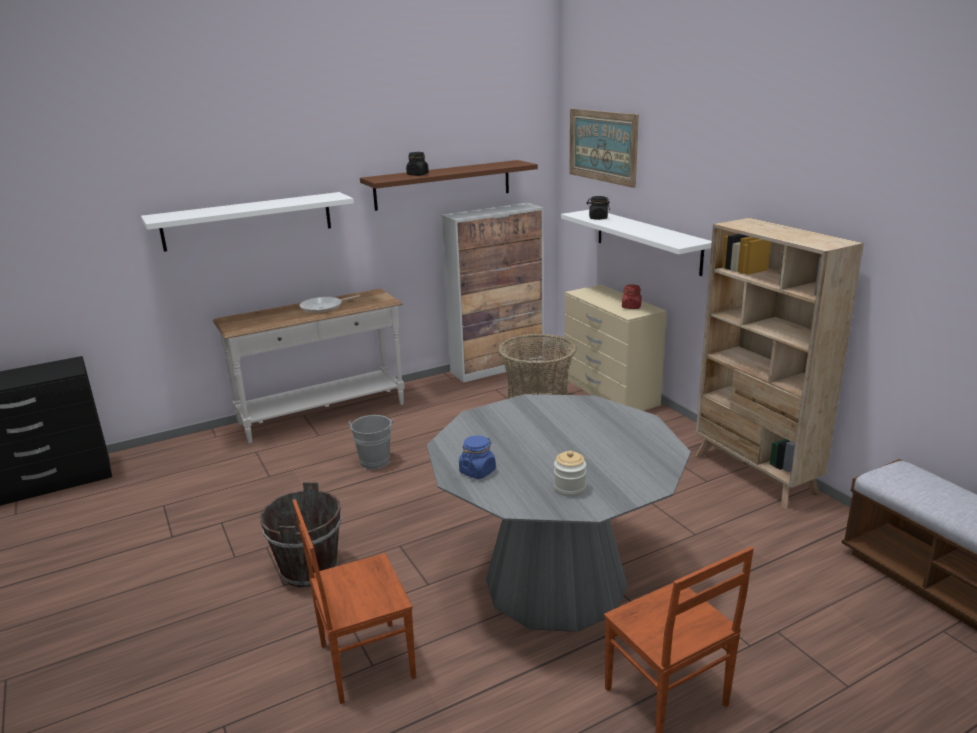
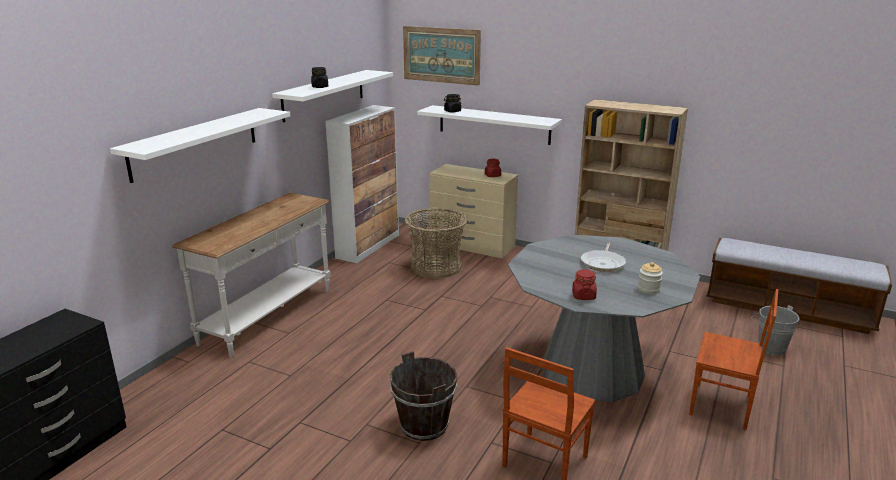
camera: 35 degrees left, 0 degrees up
frying pan [299,295,360,313] -> frying pan moved to [581,242,626,272]
grey bucket [349,415,393,470] -> grey bucket moved to [751,305,799,356]
brown shelf [360,160,538,211] -> white shelf [272,70,393,122]
blue jar [459,435,496,479] -> red jar [572,269,597,300]

